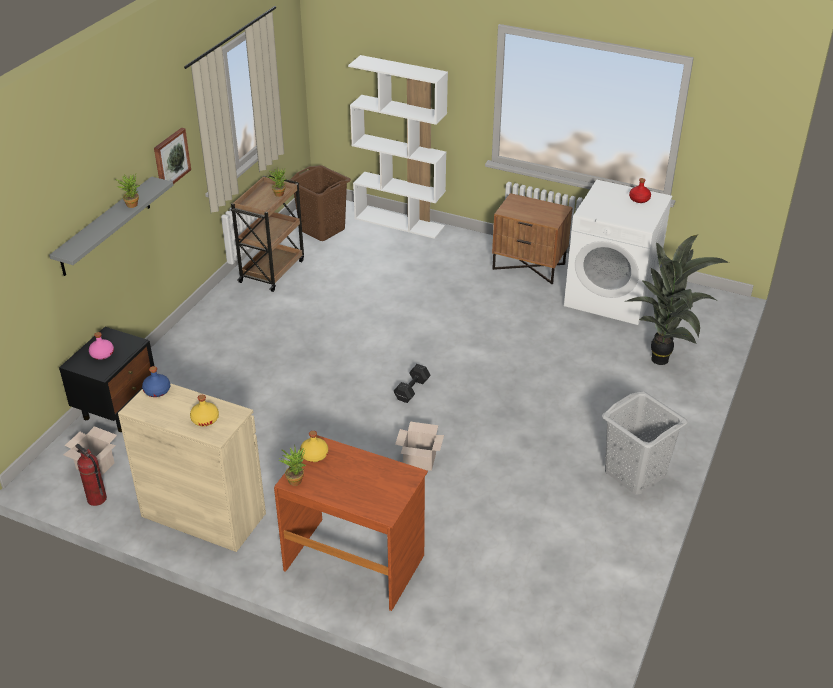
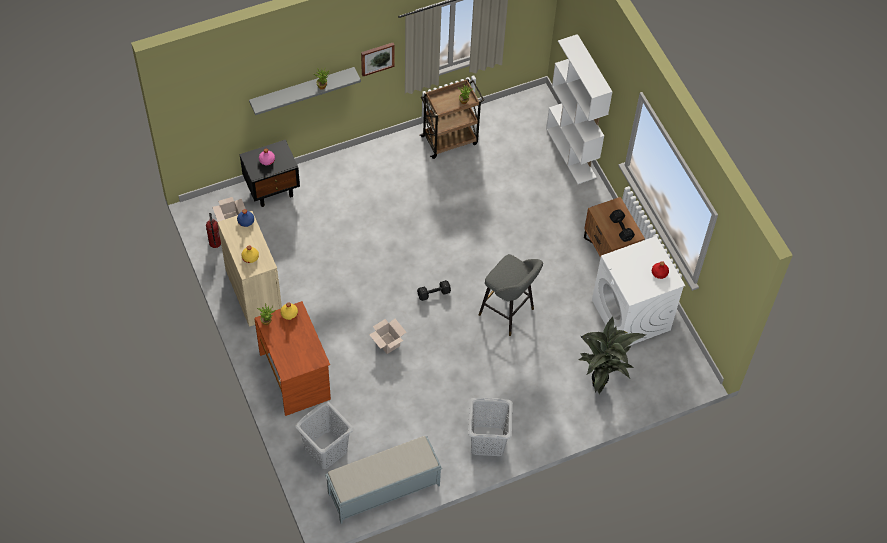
camera: 40 degrees right, 20 degrees up
brown laundry basket [288,165,351,241] -> none
none -> grey laundry basket [295,401,354,469]
none -> grey bench [325,436,442,524]
none -> grey stool [479,254,543,336]
none -> black dumbbell [609,209,635,242]

